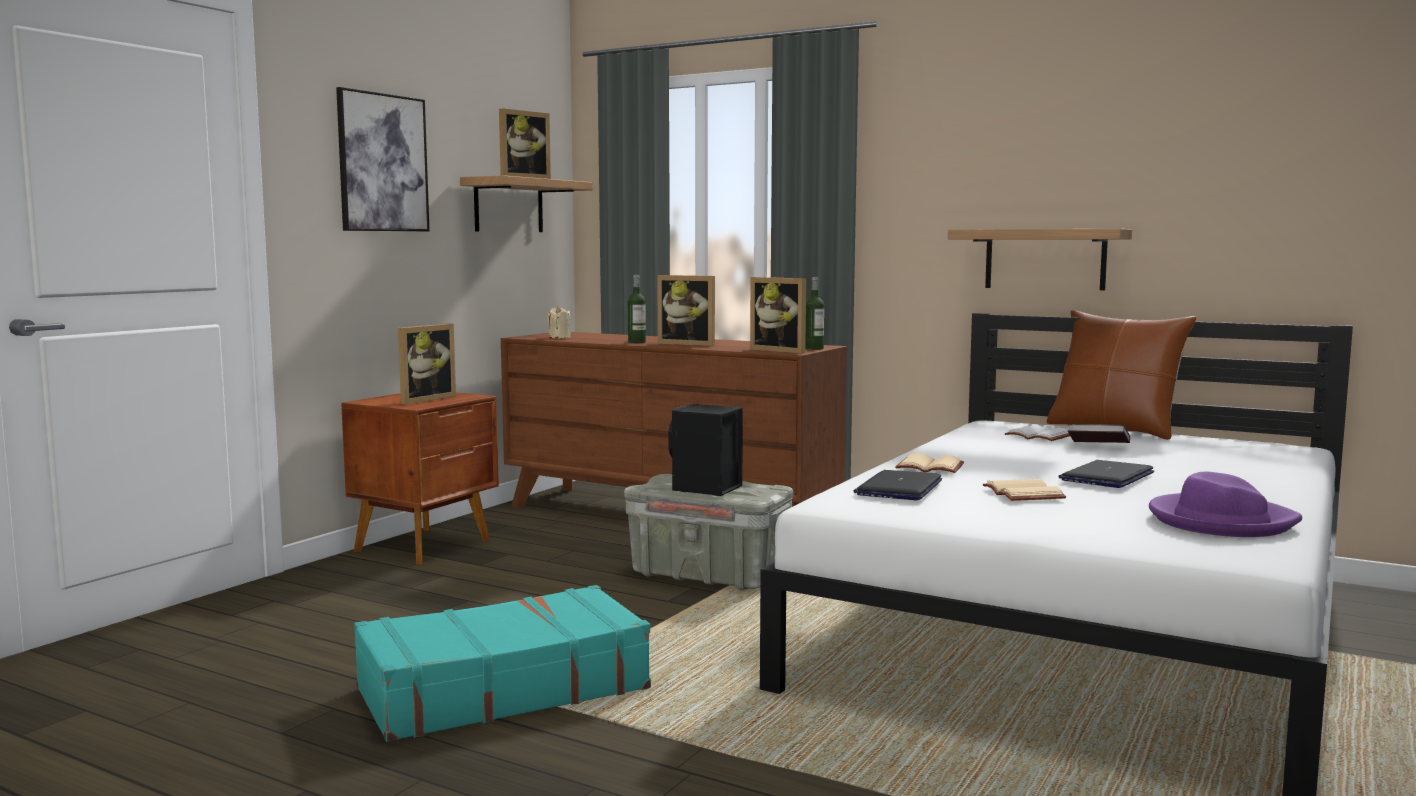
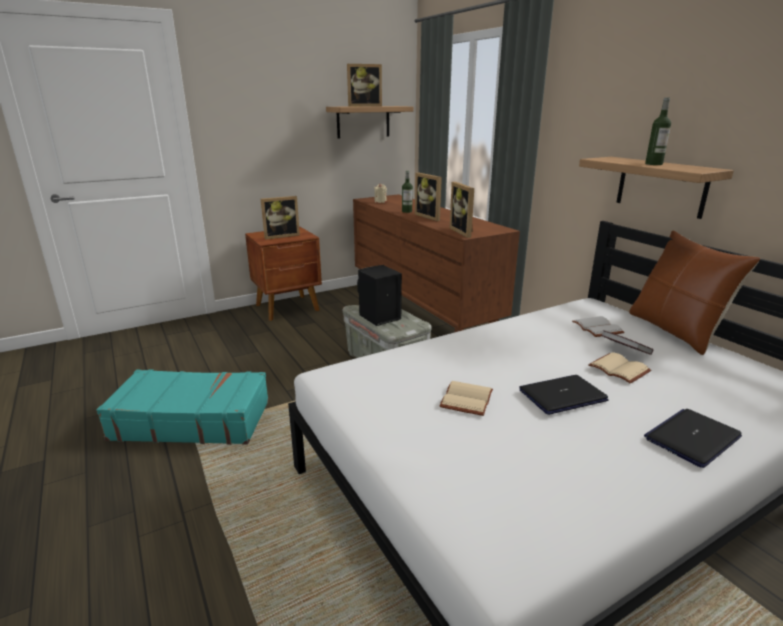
camera: 30 degrees right, 15 degrees up
picture [336,87,430,231] -> none
bottle [805,277,824,350] -> bottle moved to [645,98,671,165]
laptop [853,470,942,500] -> laptop moved to [644,409,742,468]
beige book [895,453,964,473] -> beige book moved to [588,352,651,384]
purple hat [1149,472,1302,537] -> none

